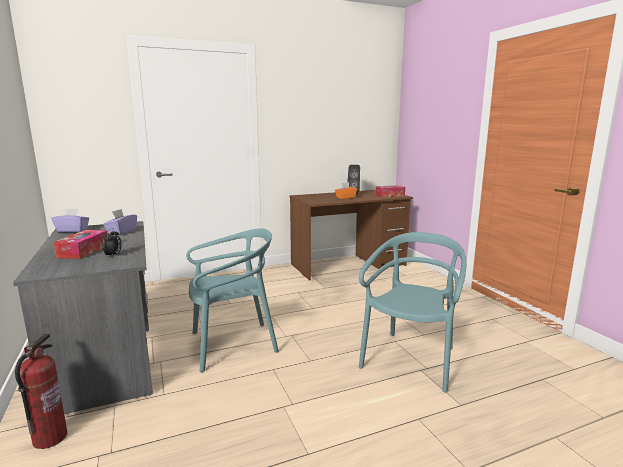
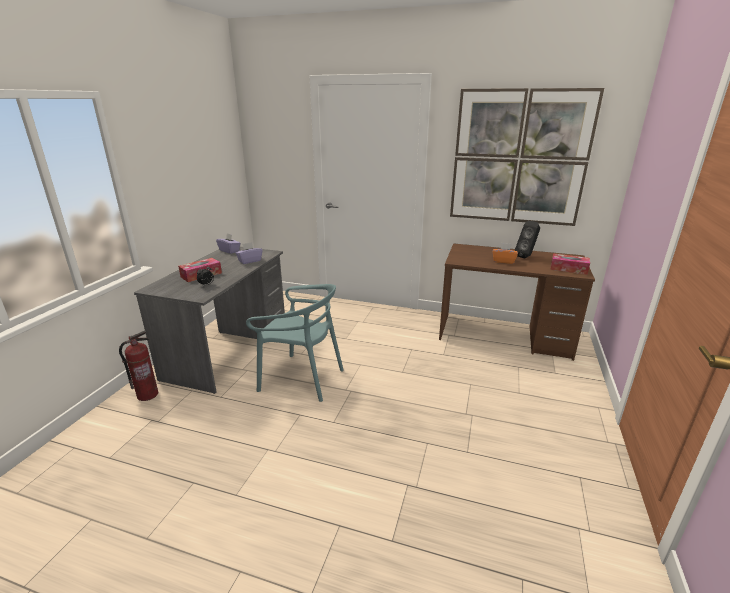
camera: 40 degrees right, 10 degrees up
turquoise chair [359,232,466,393] -> none
none -> picture [450,88,604,226]

